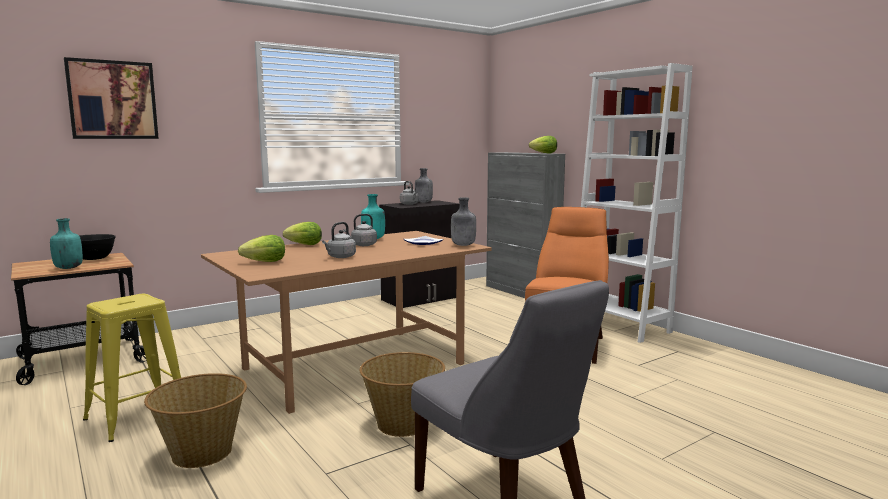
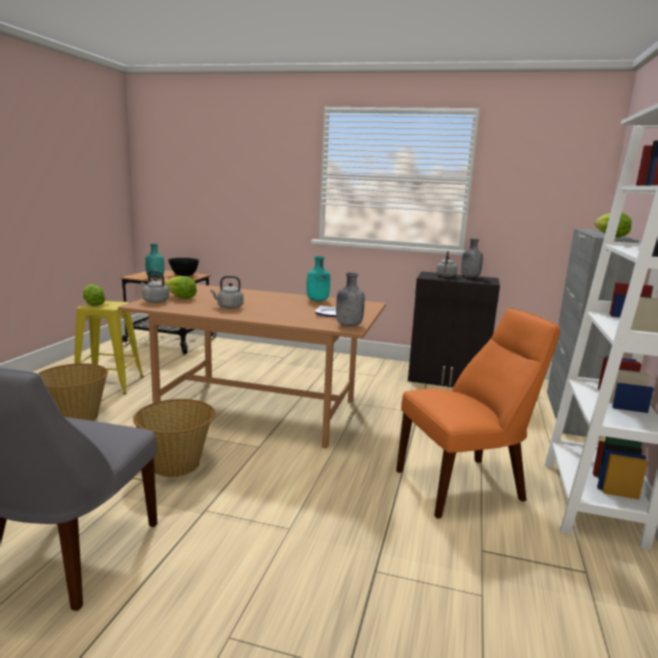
camera: 50 degrees right, 5 degrees up
picture [64,57,159,139] -> none
lettuce [283,222,322,245] -> lettuce moved to [83,284,105,306]
grey kettle [344,214,377,246] -> grey kettle moved to [141,270,169,303]

